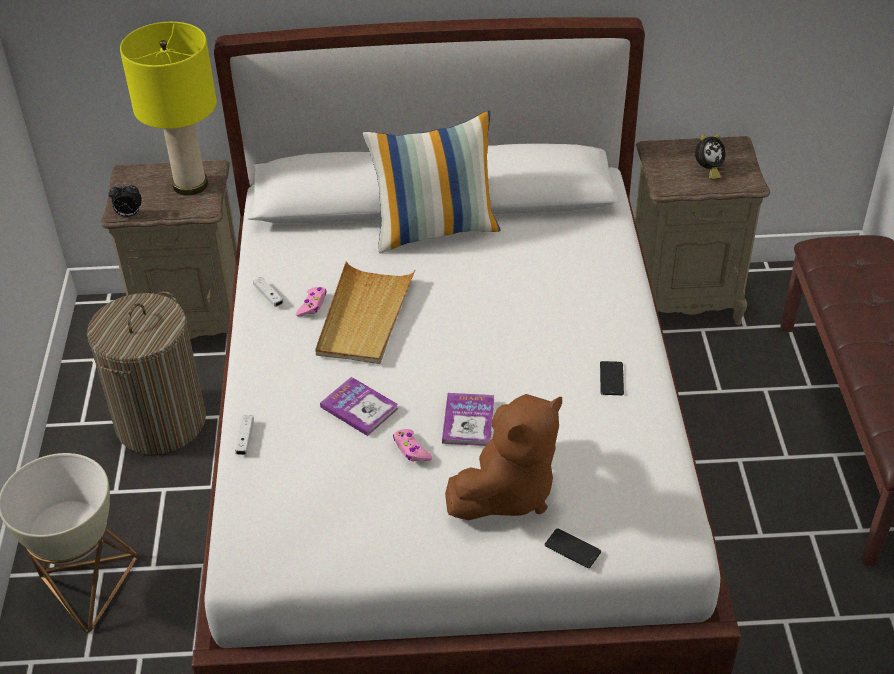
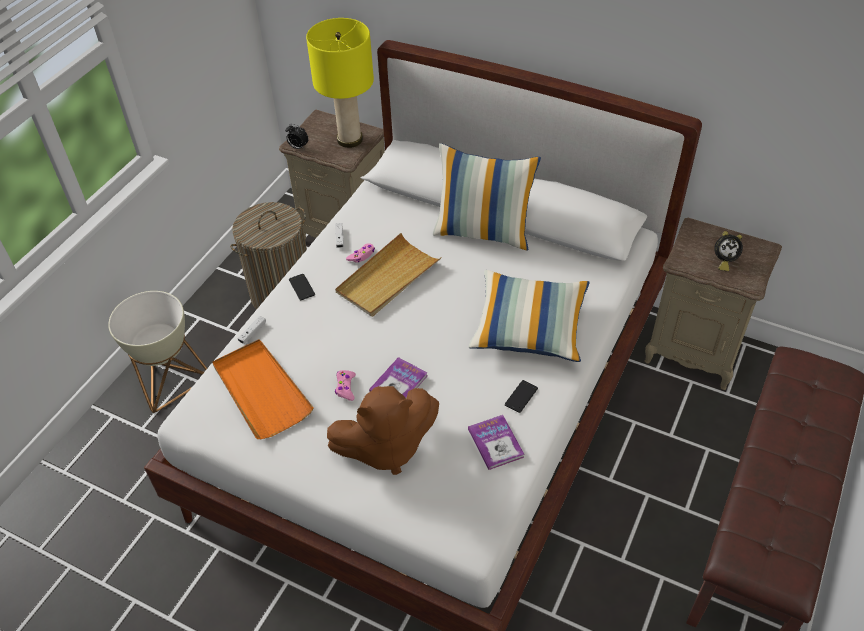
camera: 30 degrees right, 5 degrees up
book [320,377,398,436] -> book moved to [468,415,525,470]
phone [545,529,601,568] -> phone moved to [289,274,315,300]
none -> orange tray [212,339,314,439]
none -> pillow [469,270,590,362]

